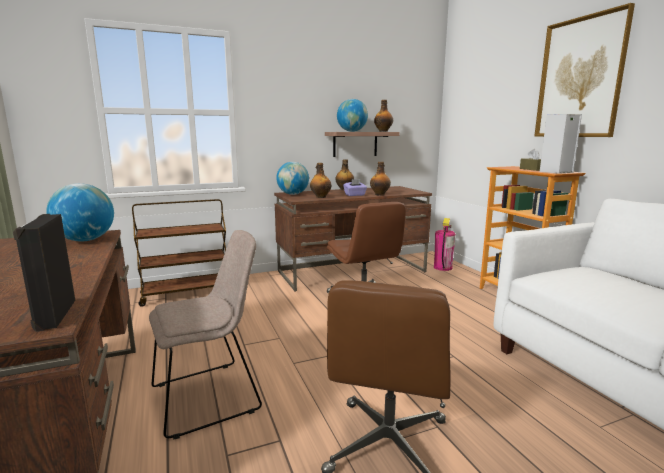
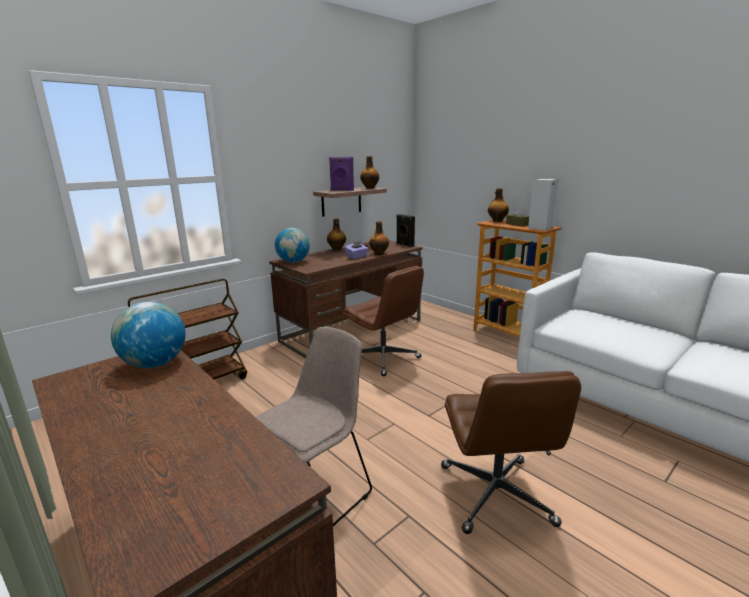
camera: 20 degrees left, 5 degrees up
black speaker [13,214,75,332] -> black speaker moved to [396,214,415,247]
bottle [310,163,331,198] -> bottle moved to [488,188,509,222]
globe [337,99,368,132] -> purple speaker [329,157,354,191]
fire extinguisher [434,218,456,271] -> none
picture [534,3,635,137] -> none

